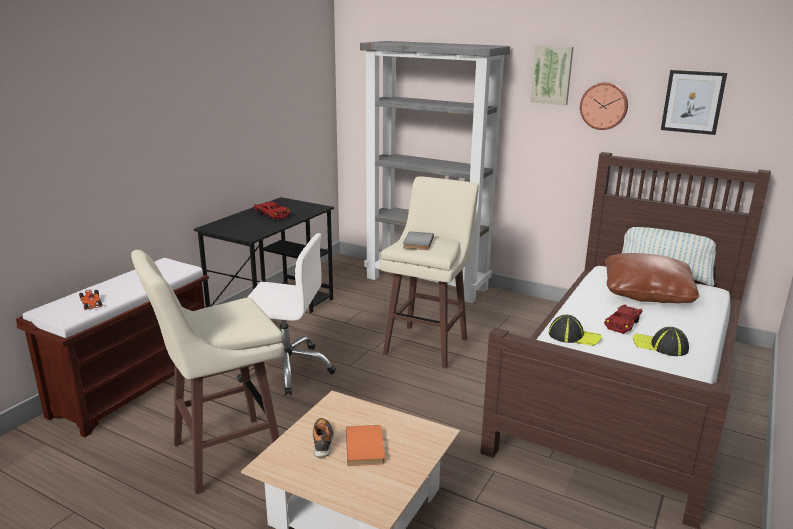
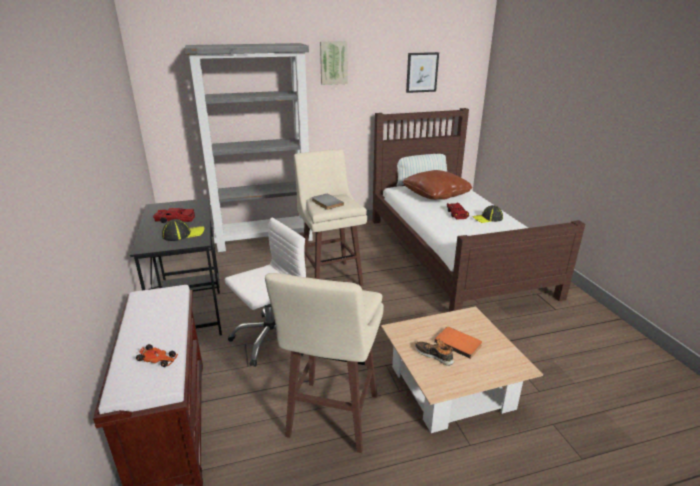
camera: 45 degrees left, 5 degrees up
cap [549,315,602,346] -> cap moved to [162,219,205,241]
wall clock [580,82,628,130] -> none

